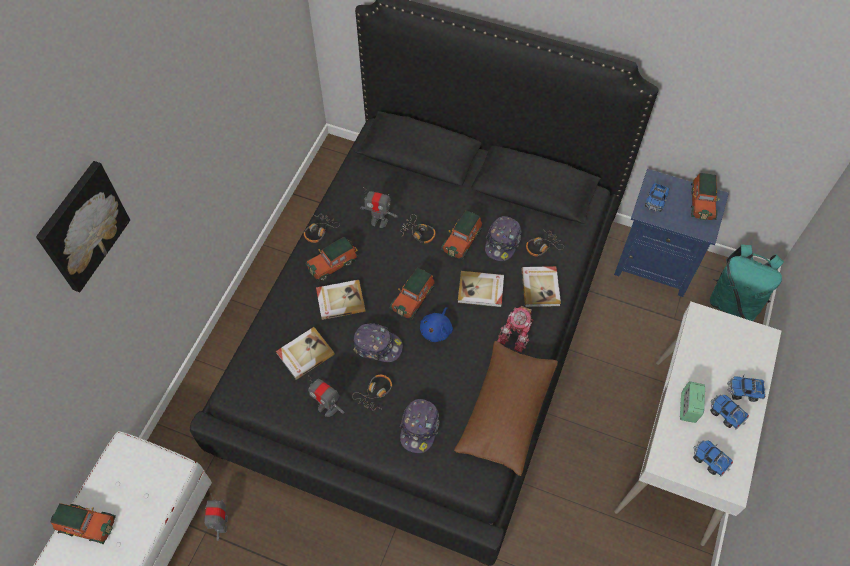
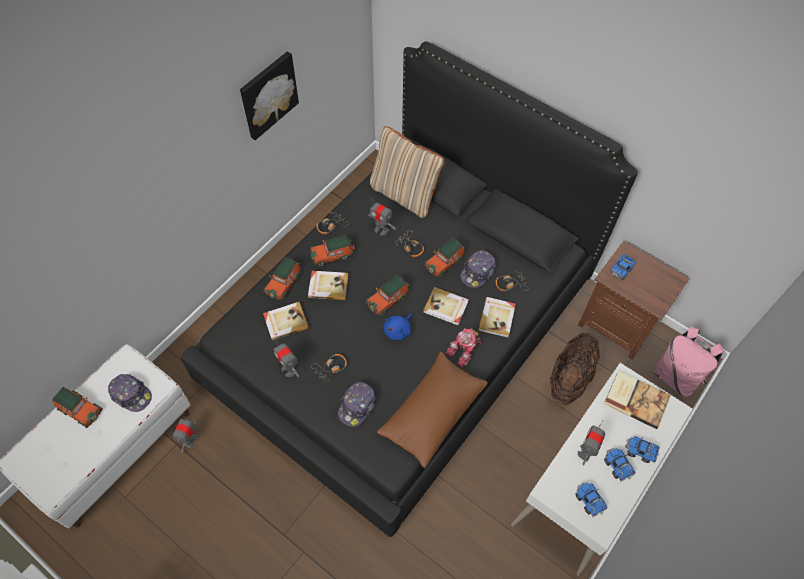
camera: 15 degrees right, 0 degrees up
picture [36,161,130,292] -> picture moved to [240,51,299,140]
cap [353,323,403,362] -> cap moved to [108,374,152,412]
blue nightstand [614,169,729,297] -> brown nightstand [578,241,689,360]
alarm clock [680,381,705,423] -> toy robot [578,420,605,466]
toy car [691,173,720,220] -> toy car moved to [263,257,301,301]
turquoise backpack [710,244,784,321] -> pink backpack [654,327,725,397]
none -> beige pillow [370,126,445,218]
none -> basket [550,332,600,405]
none -> book [604,371,671,429]

